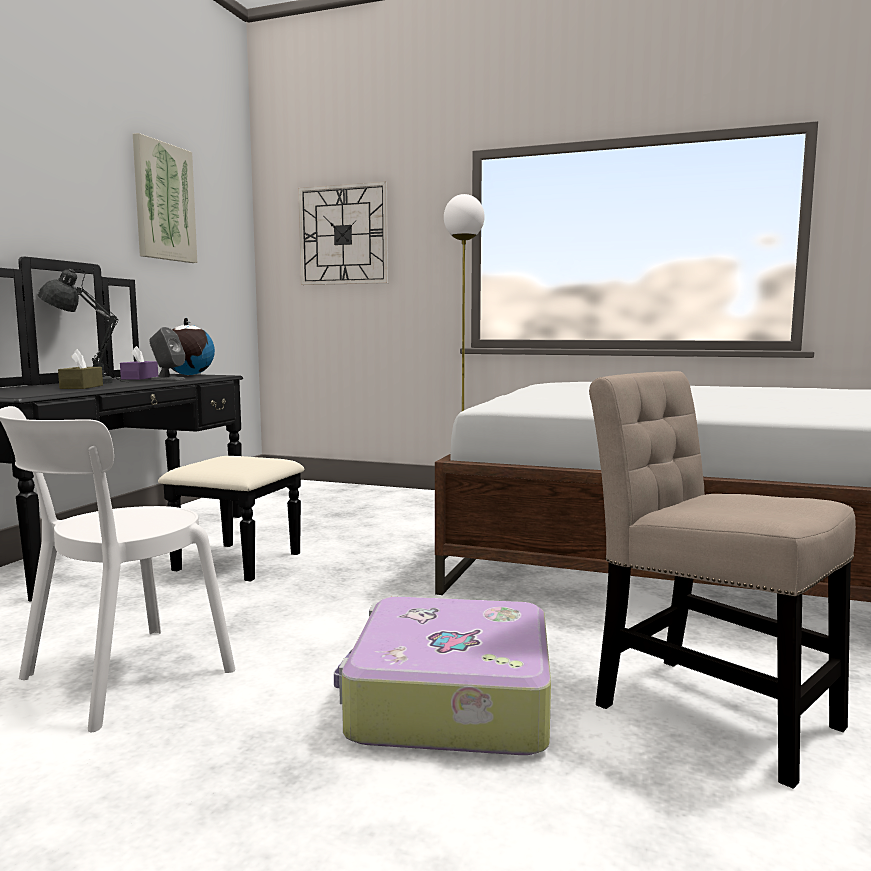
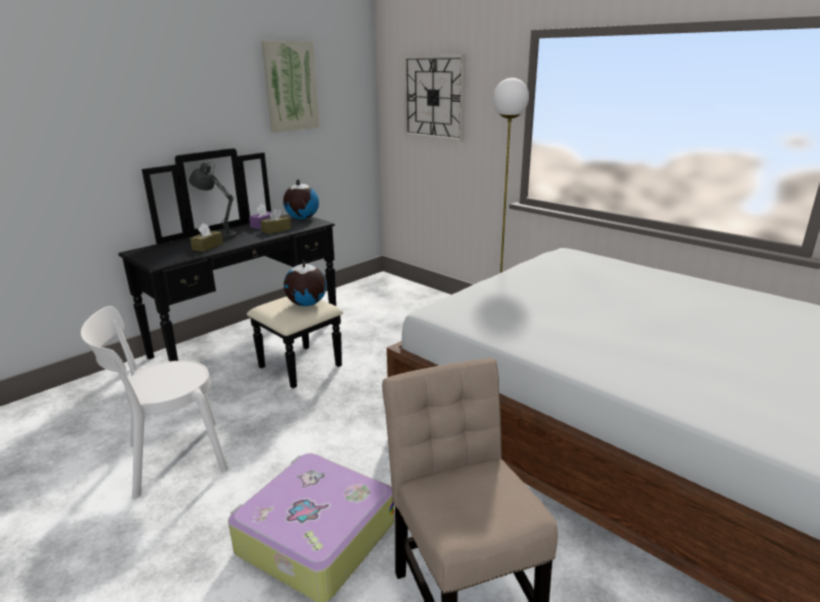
camera: 25 degrees right, 15 degrees up
grey speaker [149,327,185,380] -> brown tissue box [260,209,291,234]
none -> globe [284,260,327,306]

